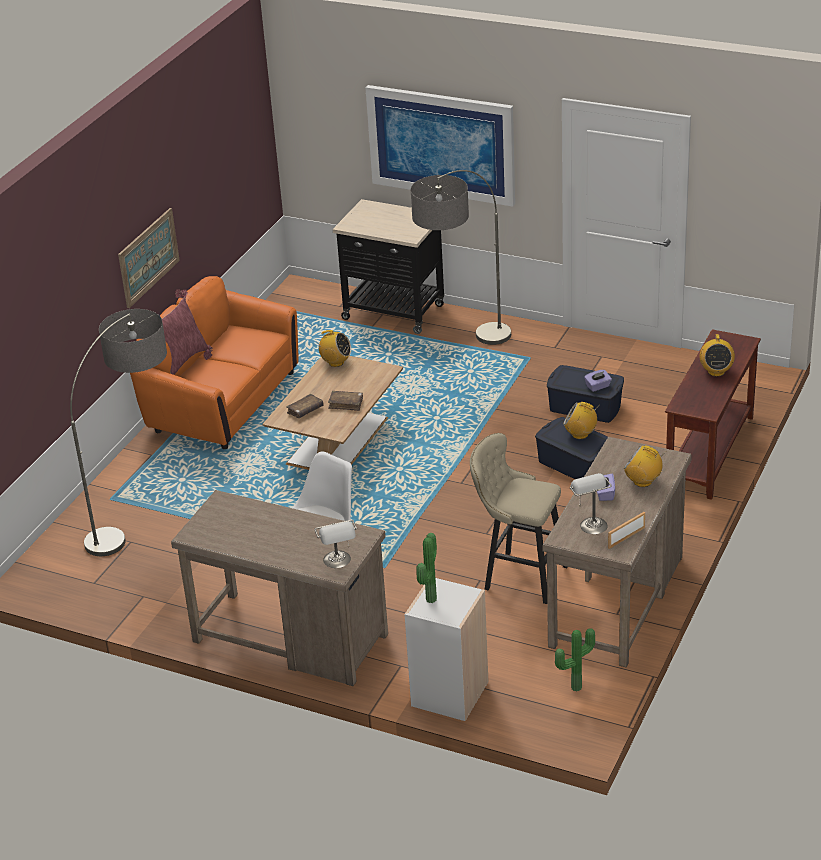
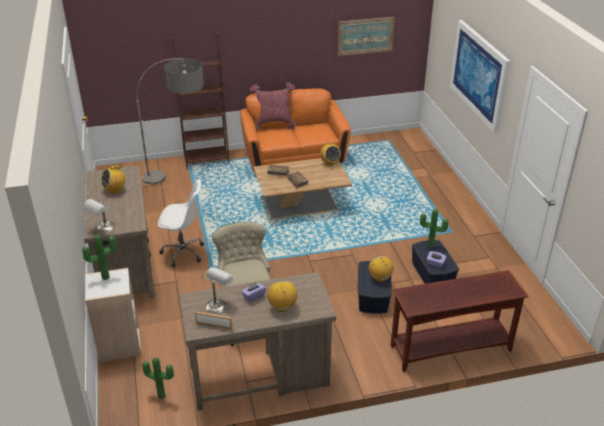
camera: 50 degrees right, 0 degrees up
picture [118,208,180,308] -> picture moved to [338,17,395,56]
black cart [333,199,444,334] -> none
floor lamp [411,170,511,345] -> none
radio [700,334,735,377] -> radio moved to [101,165,125,194]
none -> brown bookcase [171,32,230,169]
none -> potted plant [420,209,449,248]

